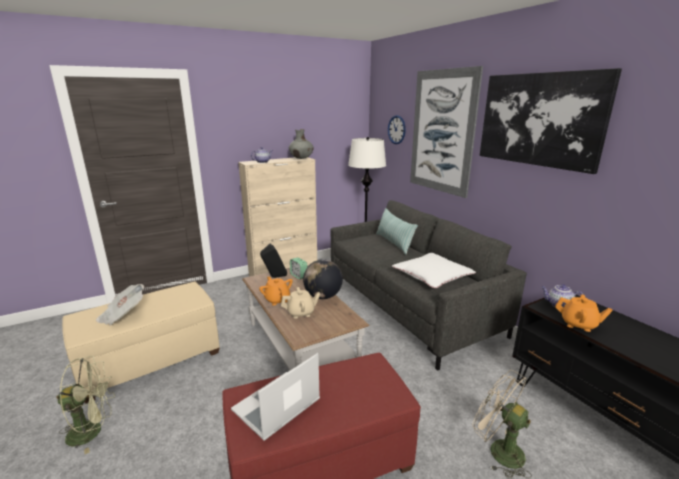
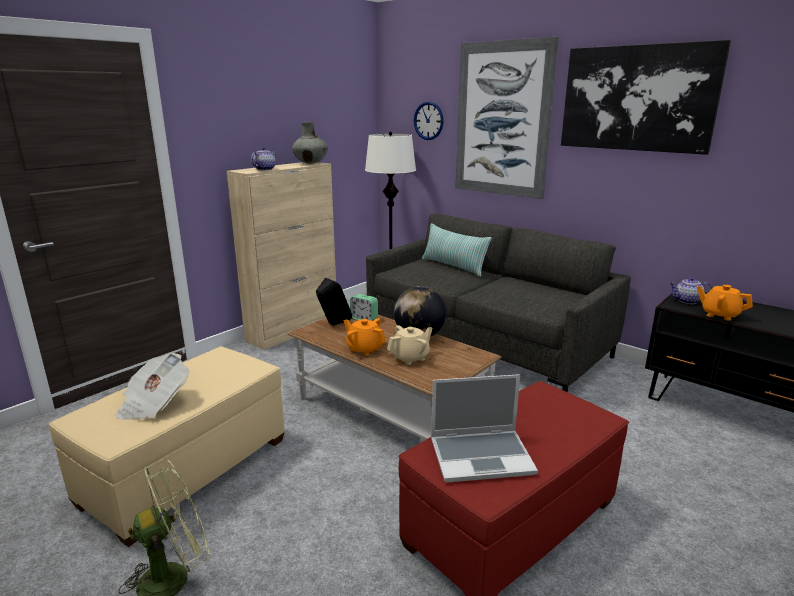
camera: 20 degrees left, 0 degrees up
laptop [231,353,320,441] -> laptop turned 120 degrees counterclockwise [431,374,538,482]
white pillow [392,253,476,288] -> none
beige fan [472,370,532,478] -> none
orange teapot [555,294,613,332] -> orange teapot turned 150 degrees counterclockwise [697,285,753,321]

